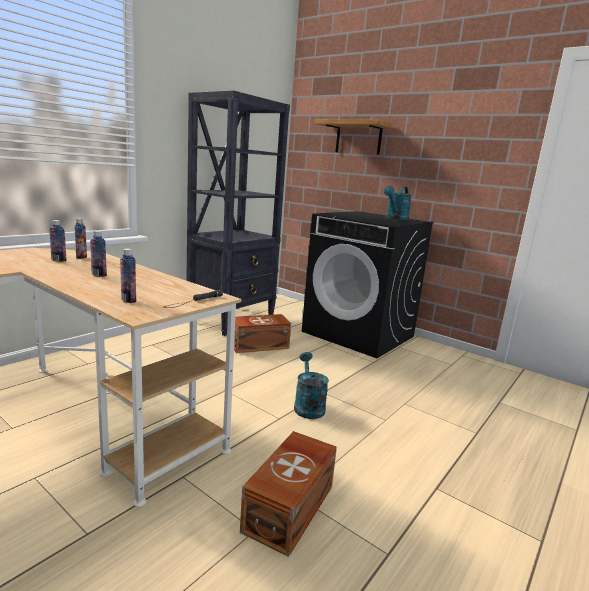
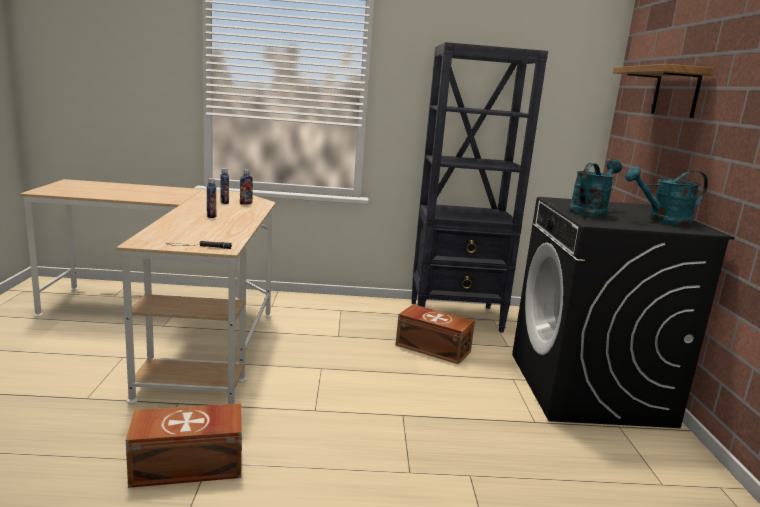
camera: 50 degrees right, 0 degrees up
bottle [120,248,136,303] -> none
turquoise watering can [294,352,329,419] -> turquoise watering can moved to [569,159,622,217]

